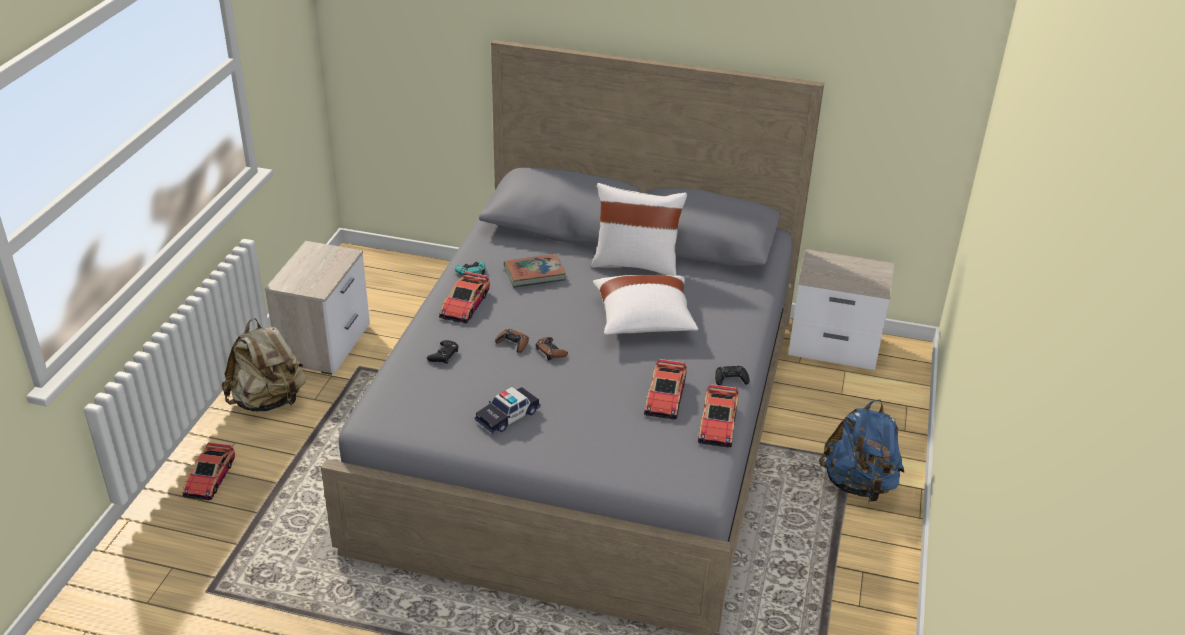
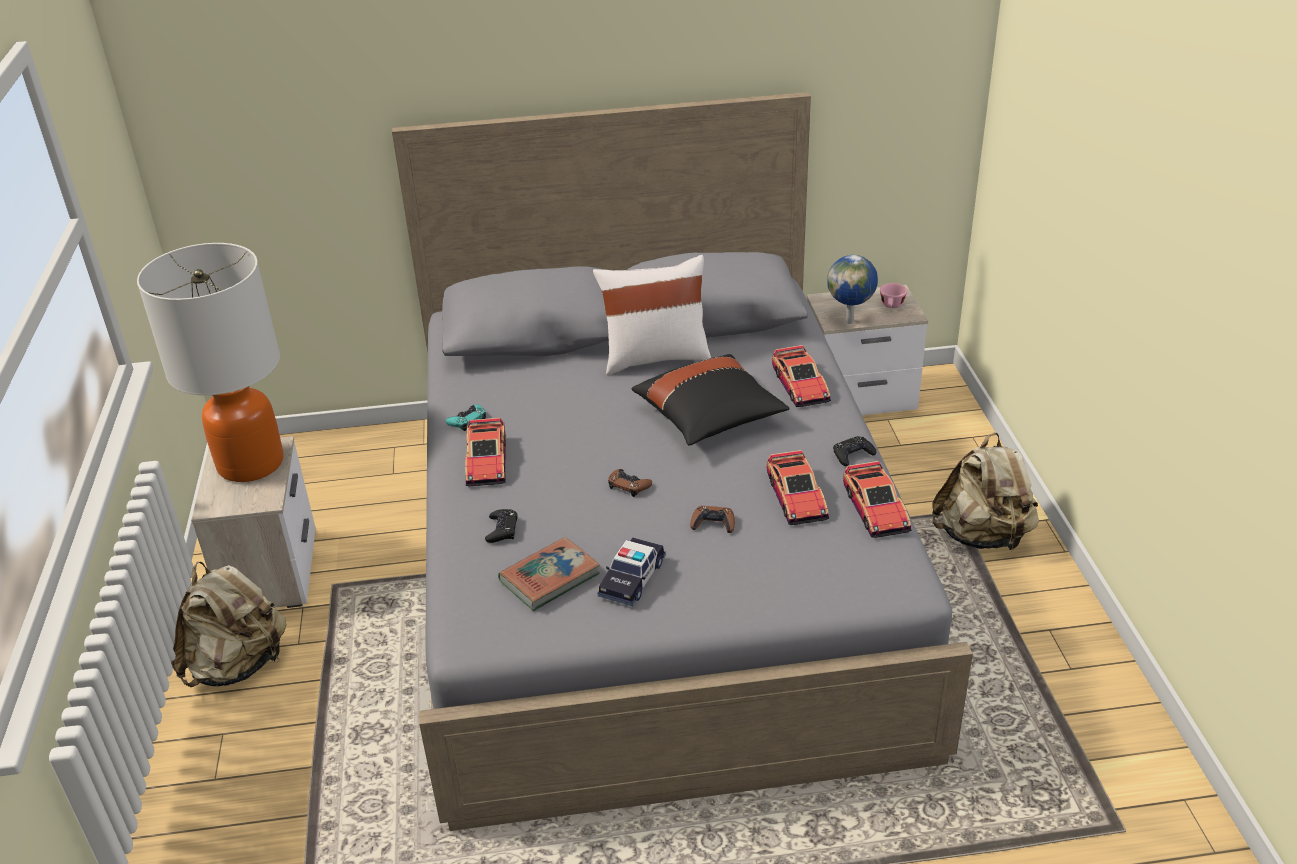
camera: 20 degrees left, 0 degrees up
toy car [182,442,235,500] -> toy car moved to [772,345,831,407]
brown game controller [495,329,529,353] -> brown game controller moved to [690,506,735,533]
book [504,254,566,288] -> book moved to [498,537,600,611]
white pillow [593,275,698,335] -> black pillow [631,354,789,446]
blue backpack [819,400,905,501] -> beige backpack [932,432,1039,552]
none -> table lamp [137,243,283,482]
none -> globe [827,255,878,324]
none -> pink cup [880,283,907,308]

